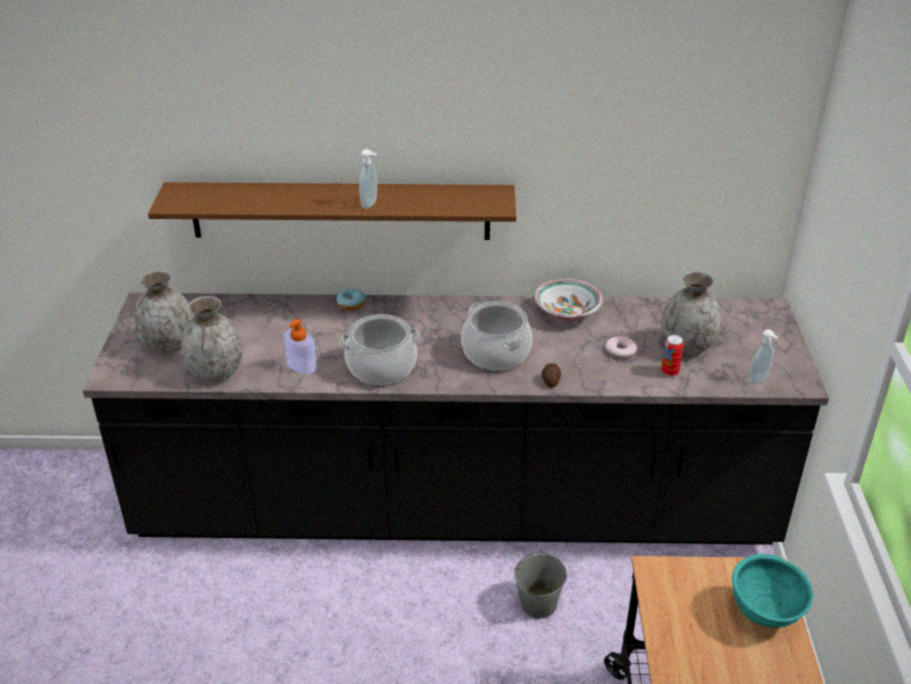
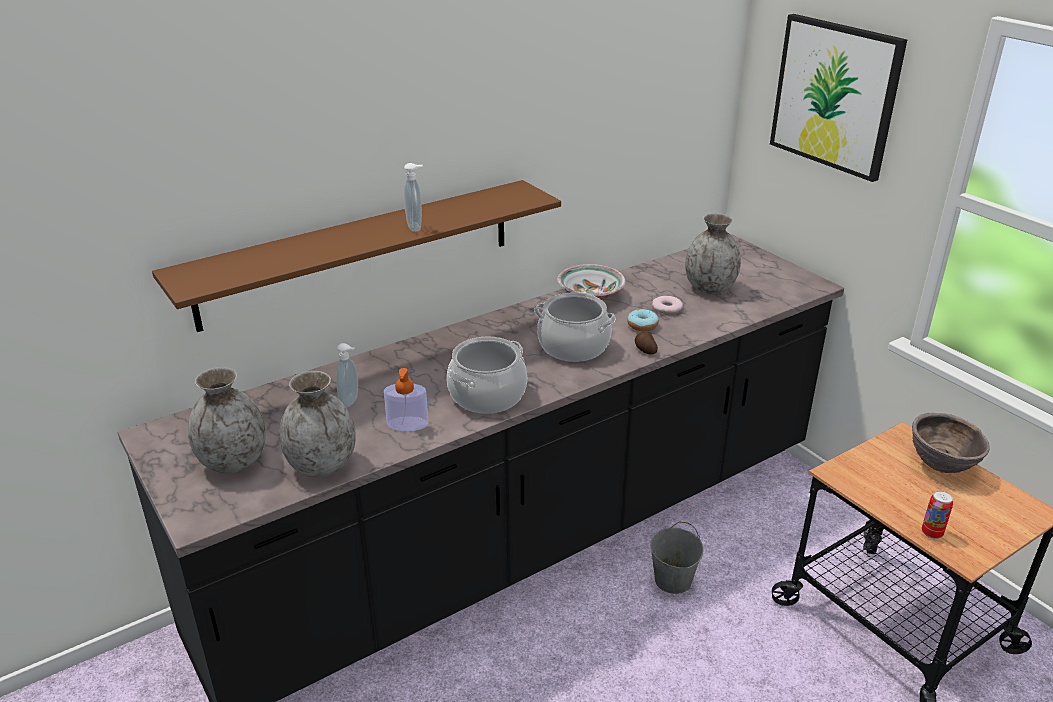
camera: 35 degrees left, 5 degrees down
donut [336,289,366,311] -> donut moved to [627,309,659,331]
can [661,335,684,376] -> can moved to [922,491,953,539]
turquoise bowl [732,554,814,628] -> brown bowl [912,413,990,473]
soap dispenser [749,329,778,384] -> soap dispenser moved to [336,343,358,407]
none -> picture [770,14,907,182]

